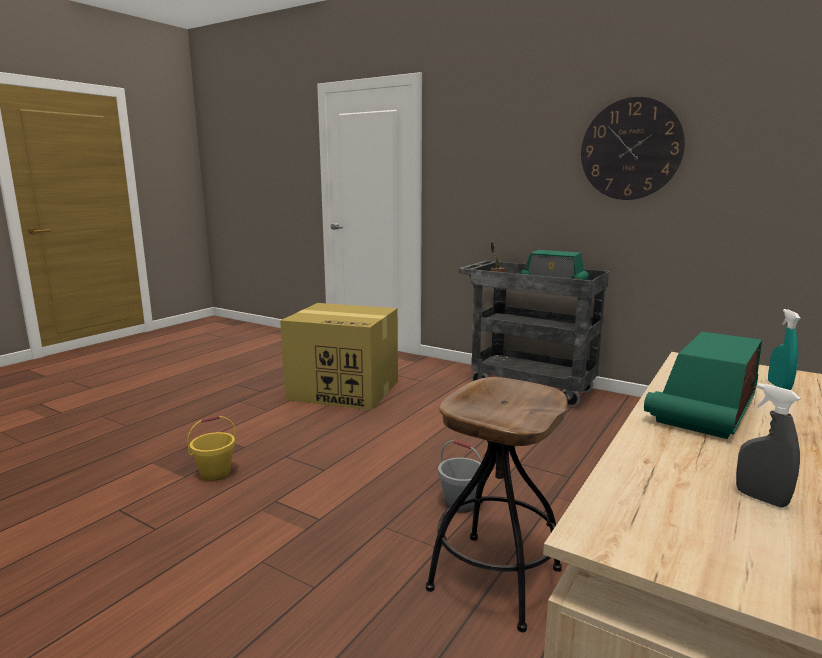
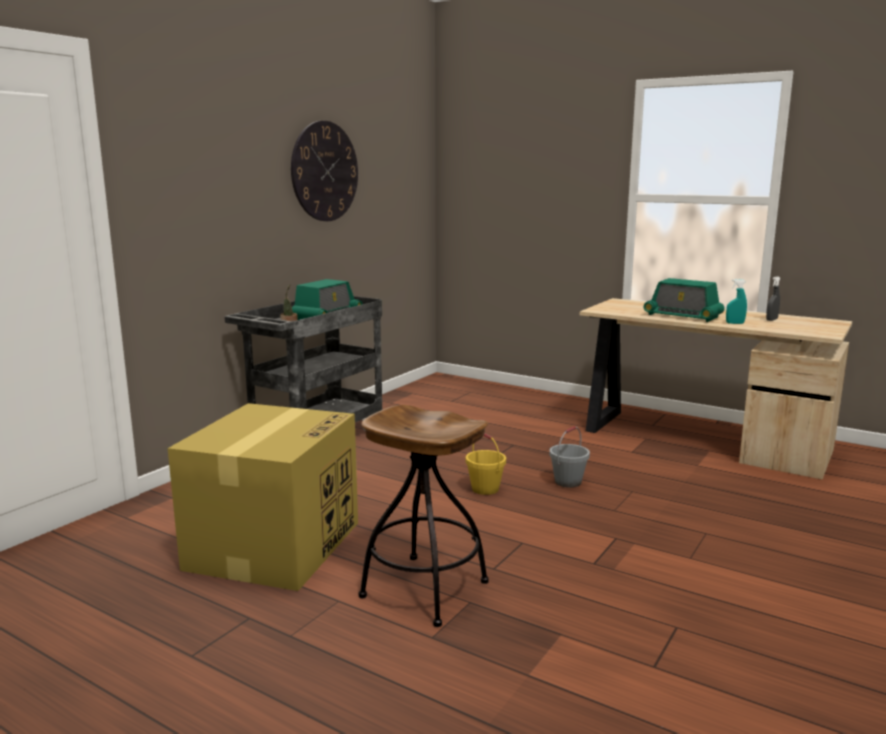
camera: 90 degrees left, 0 degrees up
yellow bucket [187,416,236,481] -> yellow bucket moved to [466,433,506,495]
brown stool [426,377,568,632] -> brown stool moved to [359,405,489,627]
turquoise spray bottle [768,309,801,390] -> turquoise spray bottle moved to [726,279,747,324]

